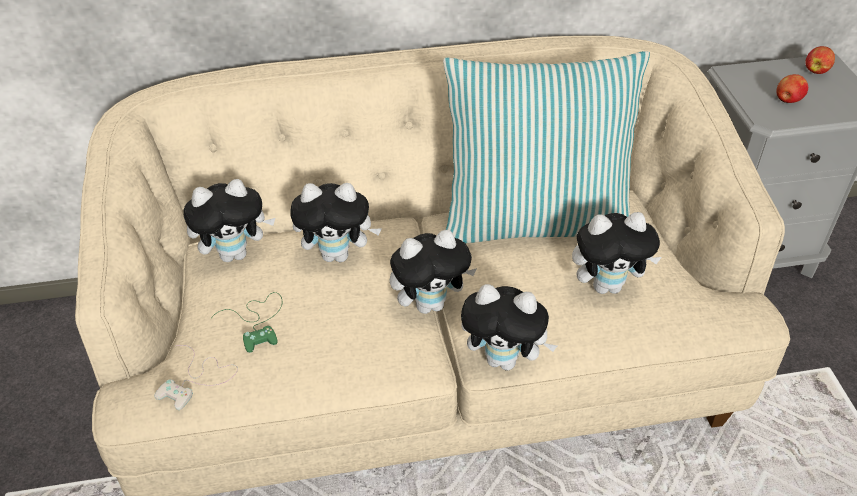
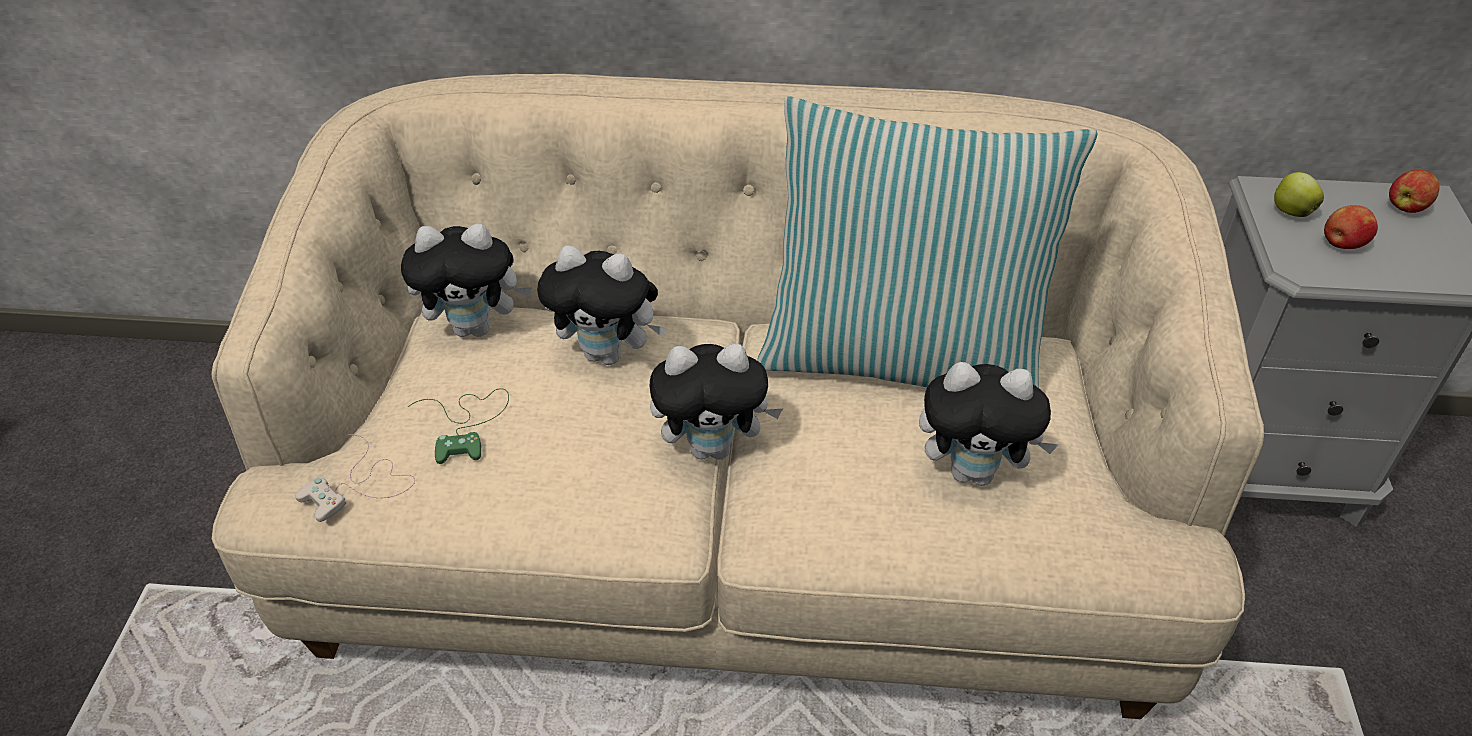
camera: 15 degrees right, 0 degrees up
plush toy [461,284,557,371] -> none
none -> apple [1274,172,1324,217]

